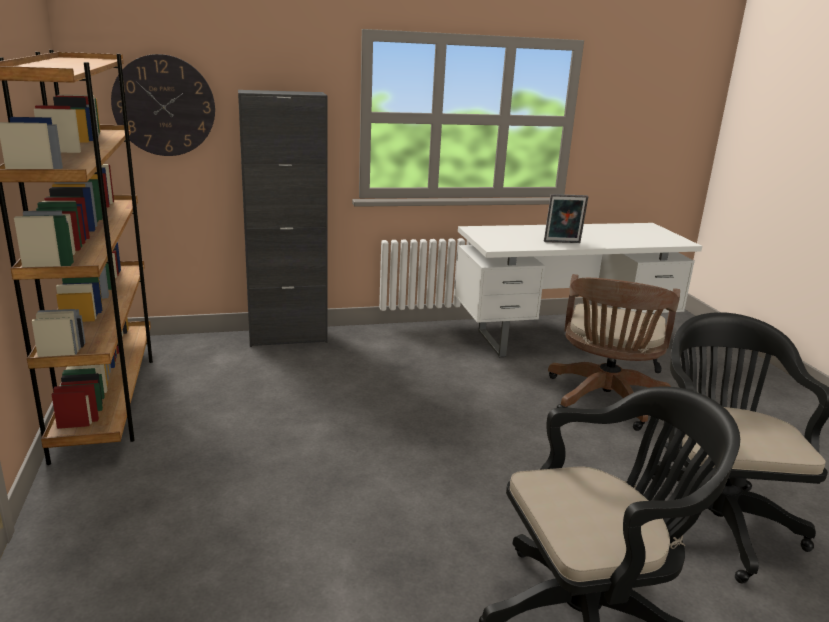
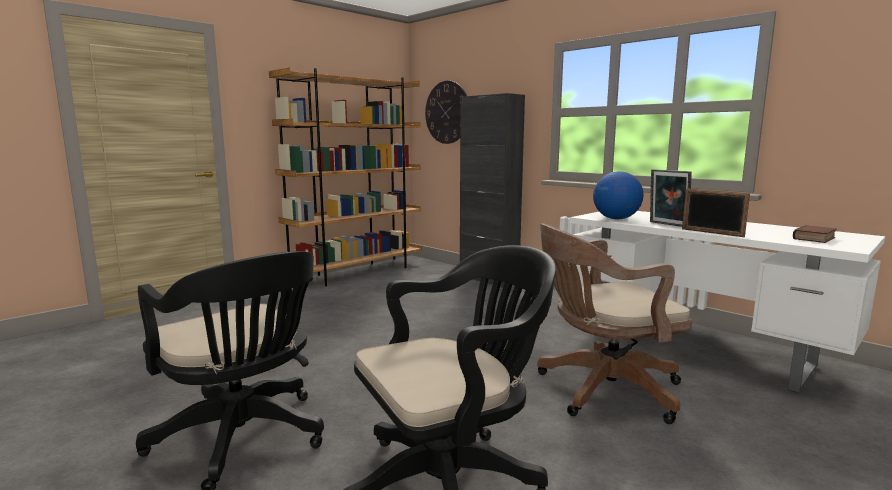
camera: 60 degrees right, 10 degrees down
none -> globe [593,171,643,219]
none -> picture frame [682,188,750,237]
none -> book [793,225,837,243]

